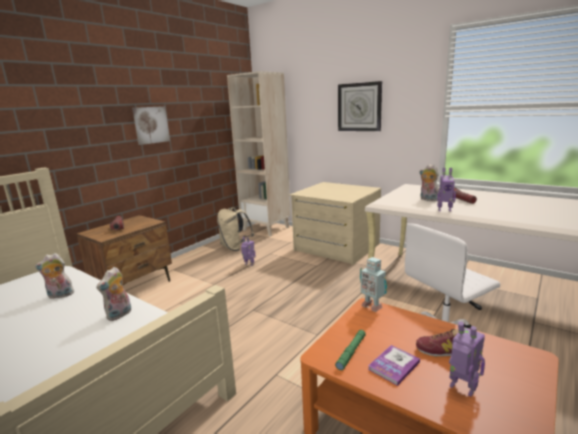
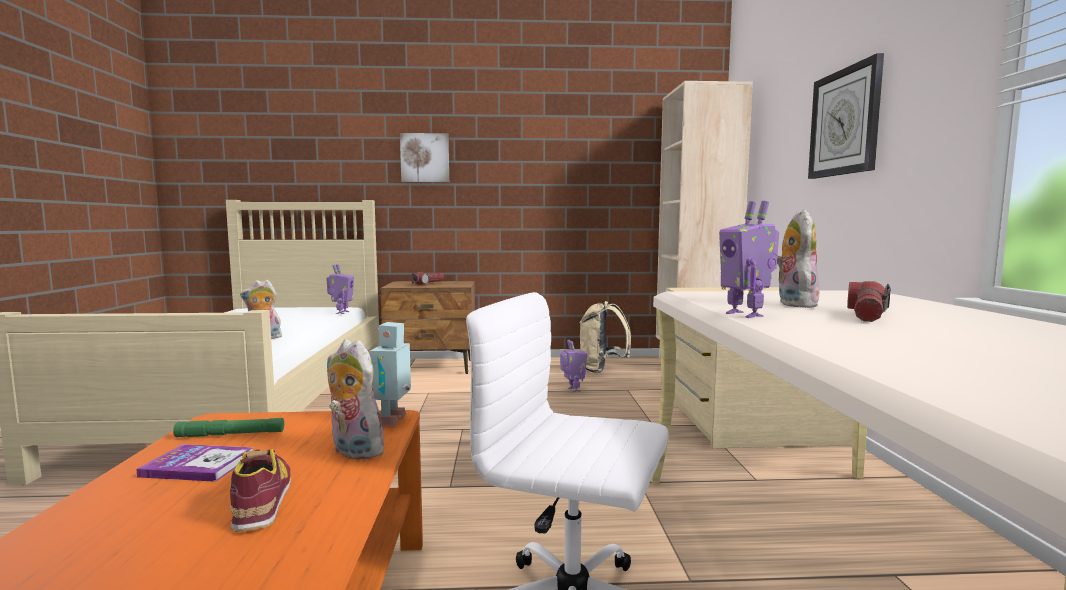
camera: 50 degrees right, 10 degrees down
plush toy [35,253,74,299] -> plush toy moved to [327,339,385,459]
picture [132,106,170,145] -> picture moved to [400,133,449,182]
toy robot [449,321,485,397] -> toy robot moved to [326,264,354,314]

